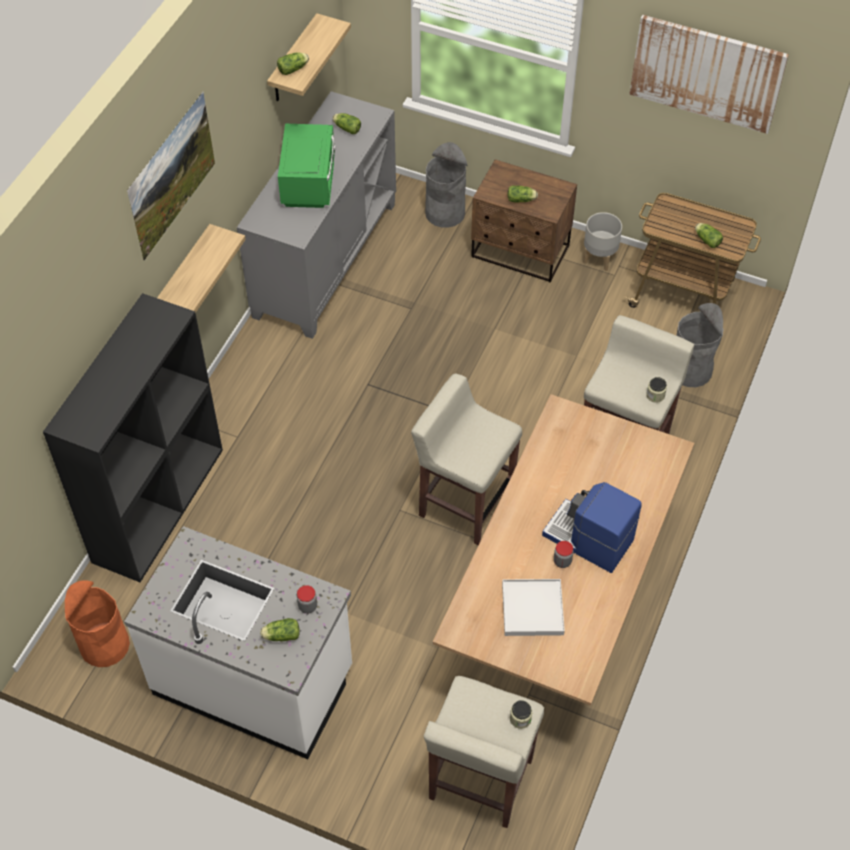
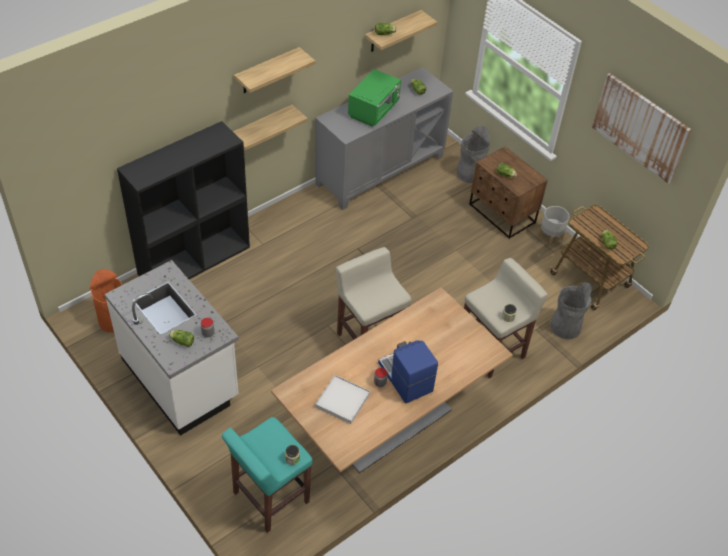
camera: 25 degrees right, 5 degrees down
picture [127,92,215,261] -> shelf [234,47,315,93]
beige stool [424,676,544,828] -> turquoise stool [222,417,313,533]

